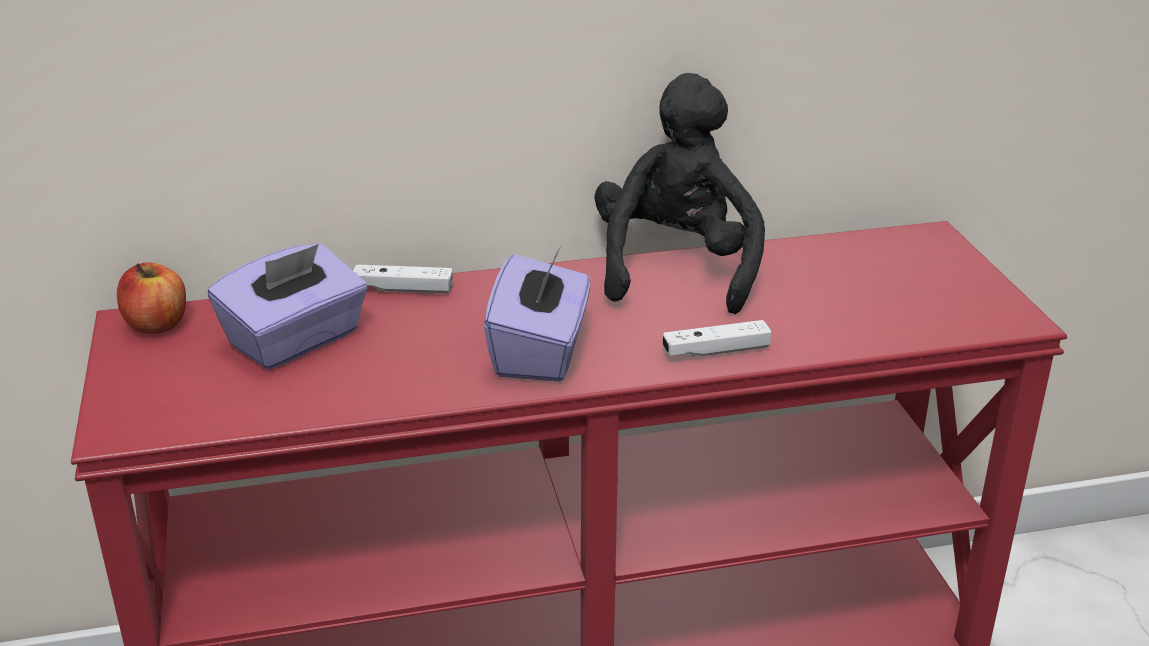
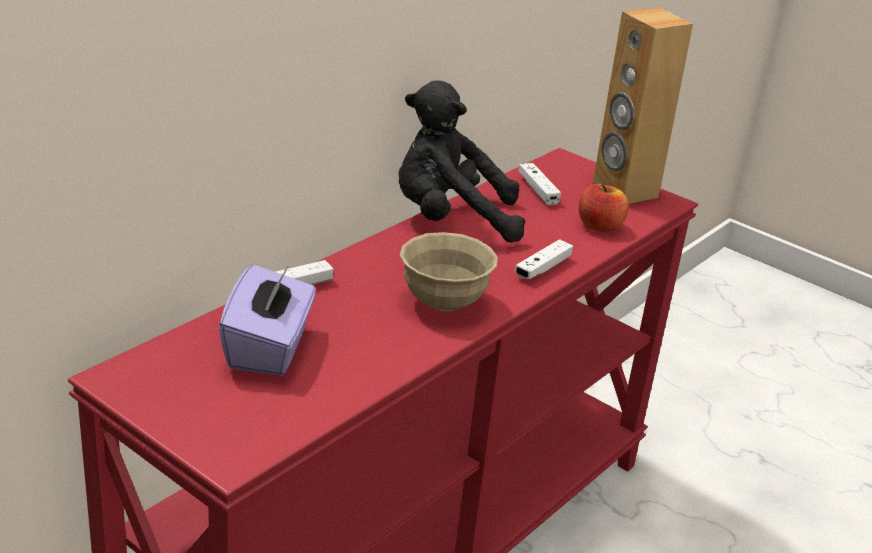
camera: 40 degrees left, 0 degrees up
apple [117,262,186,334] -> apple moved to [579,184,629,232]
purple tissue box [484,248,590,382] -> beige bowl [400,232,498,311]
black plush toy [594,73,765,314] -> black plush toy turned 60 degrees counterclockwise [399,81,526,243]
none -> white game controller [518,163,561,205]
none -> brown speaker [593,7,693,204]

